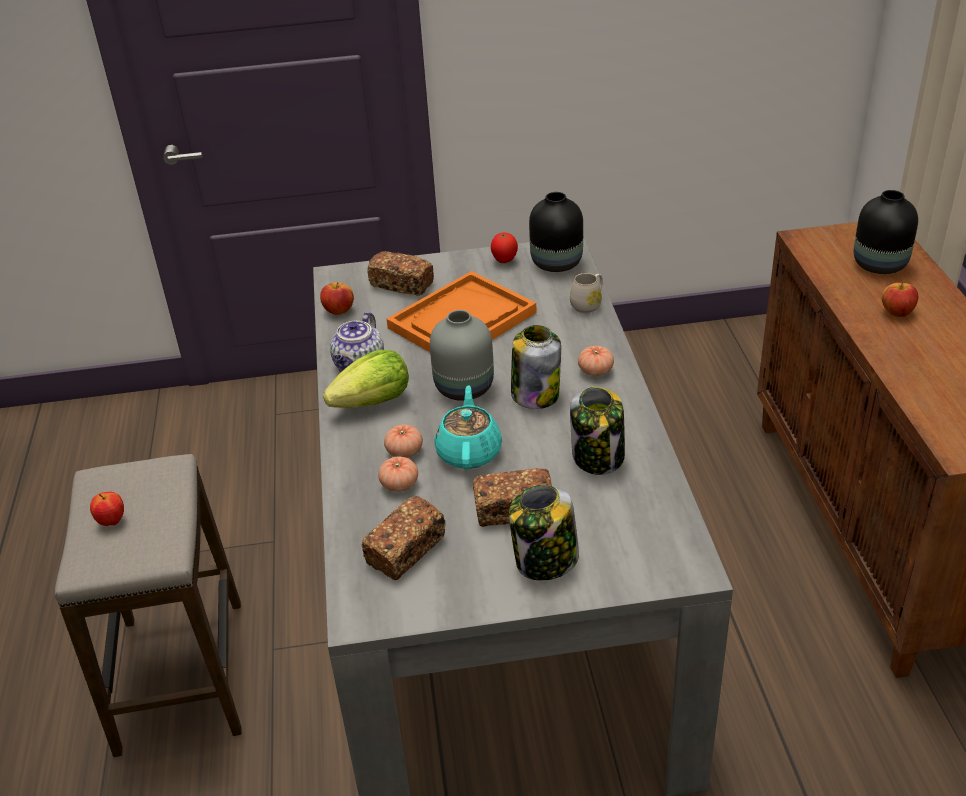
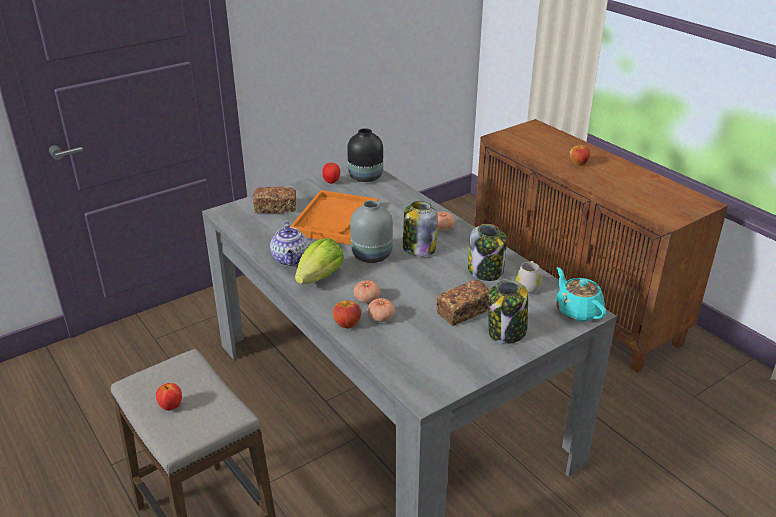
camera: 30 degrees left, 5 degrees down
apple [320,282,354,315] -> apple moved to [333,300,361,328]
bread [362,496,446,580] -> none
turquoise teapot [434,385,502,470] -> turquoise teapot moved to [556,267,606,322]
white mug [570,273,603,313] -> white mug moved to [516,261,541,294]
black vase [854,190,918,274] -> none

